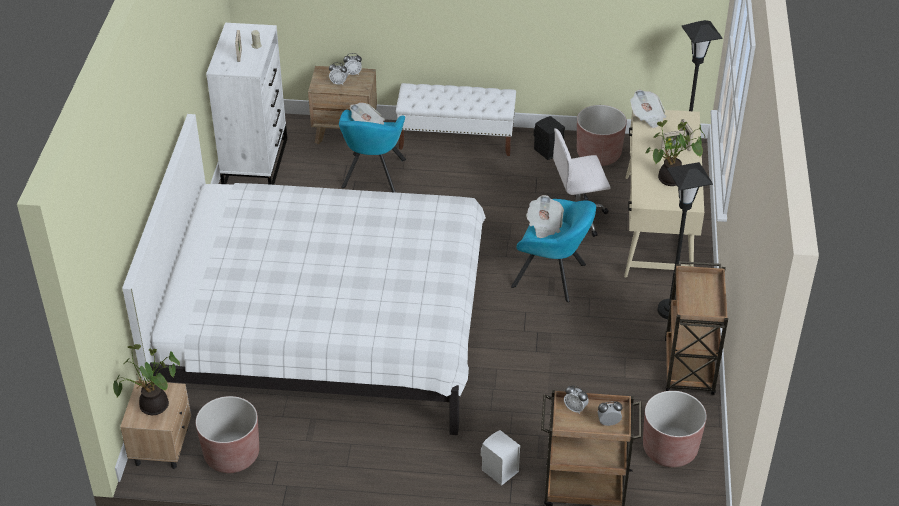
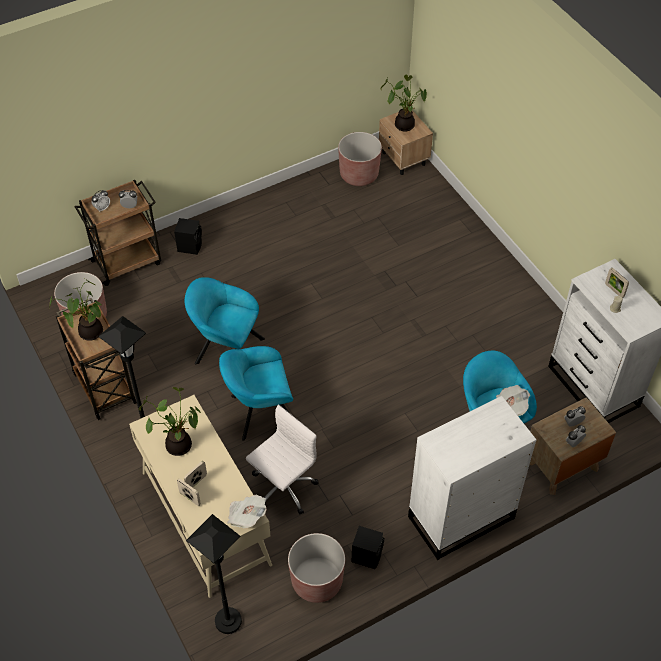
camera: 145 degrees right, 10 degrees up
white bed [122,114,486,435] -> none
white bench [396,83,516,156] -> white dresser [408,396,536,560]
white speaker [481,430,520,486] -> black speaker [174,218,202,255]
newspaper [526,195,564,238] -> none
none -> potted plant [49,279,103,341]
none -> turquoise armchair [184,277,265,364]

